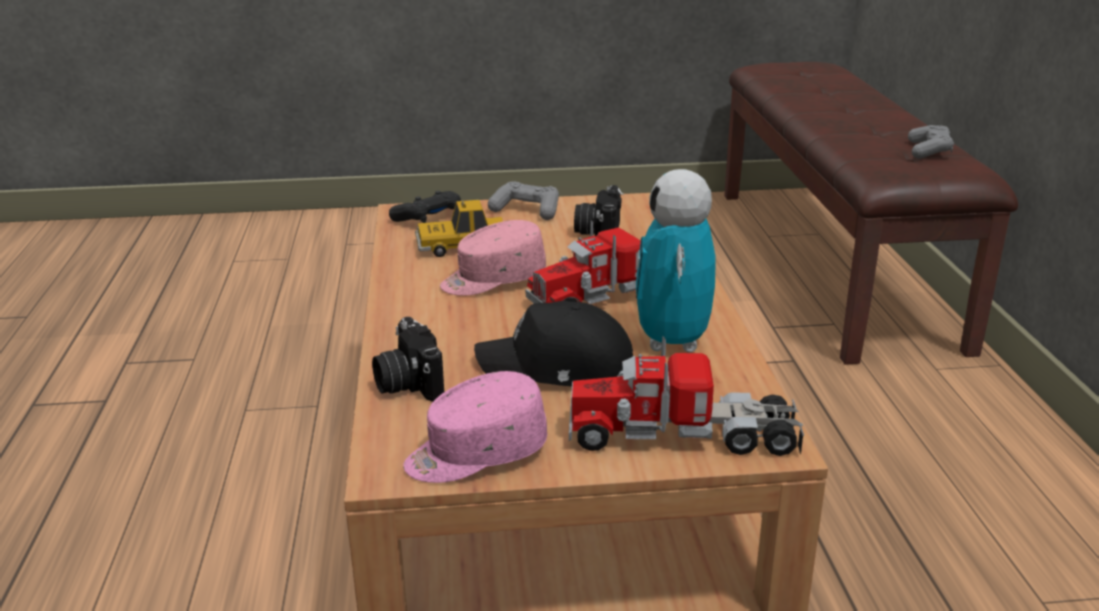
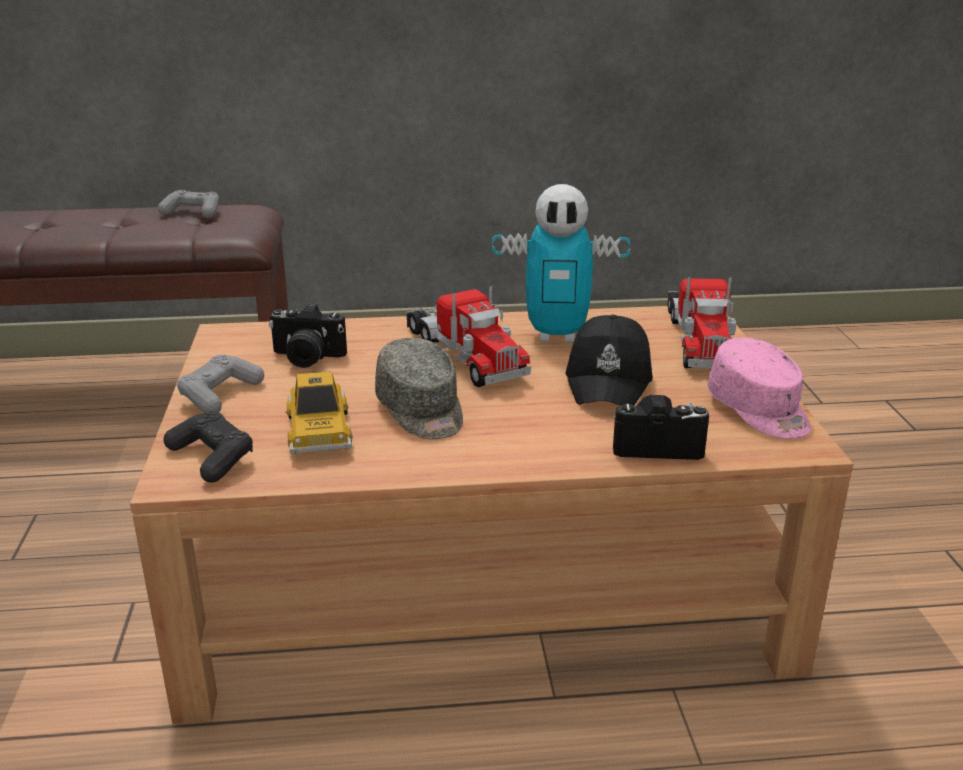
camera: 90 degrees left, 0 degrees up
camera [372,317,444,402] -> camera turned 150 degrees counterclockwise [613,395,709,460]
pink cap [440,220,546,296] -> grey cap [375,338,463,439]

